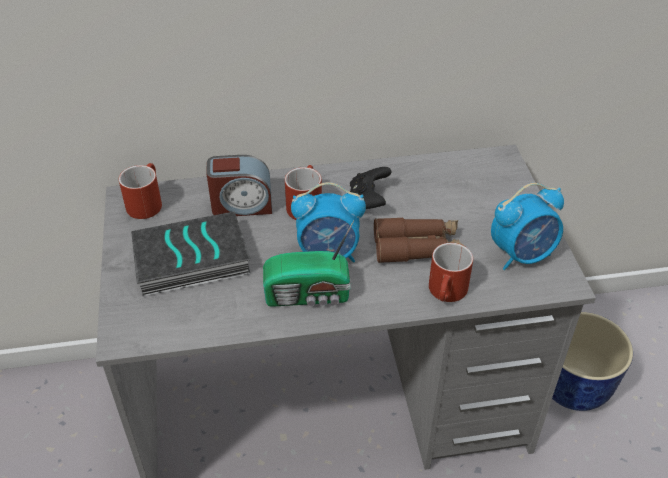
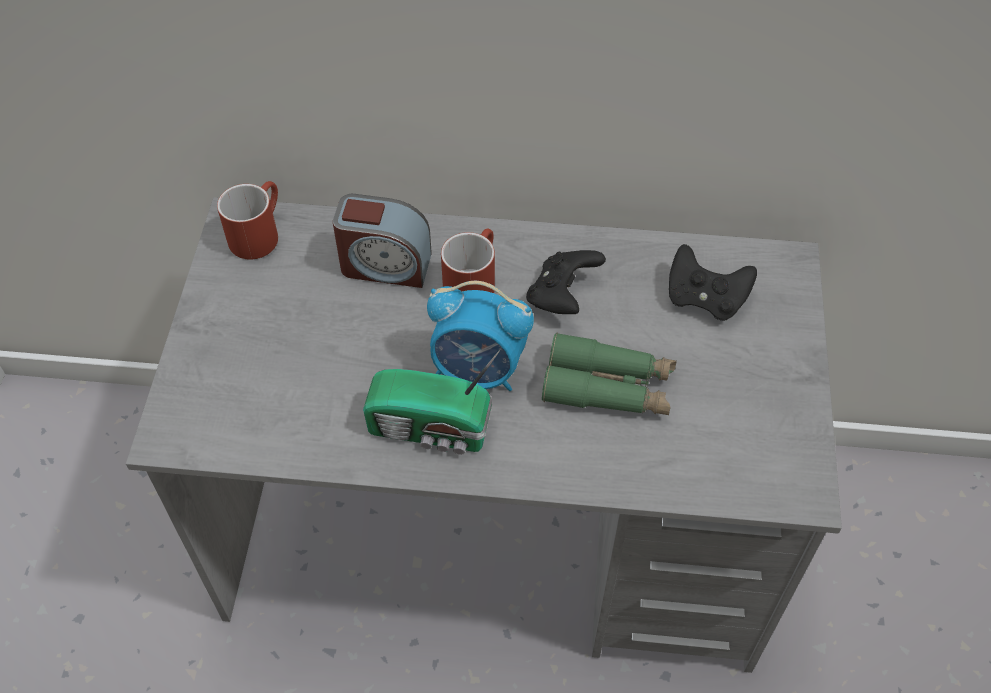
camera: 15 degrees right, 10 degrees up
book [131,211,251,296] -> none
brown binoculars [374,217,464,263] -> green binoculars [542,332,677,415]
red mug [429,243,473,302] -> none
alarm clock [491,183,564,270] -> none
planter [552,312,633,411] -> none
none -> black game controller [669,244,757,321]

